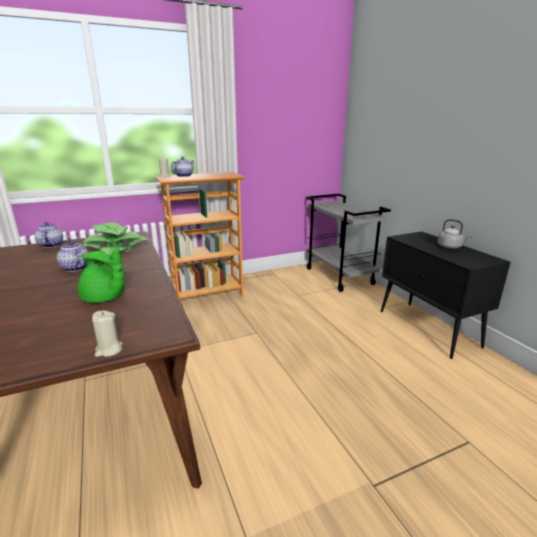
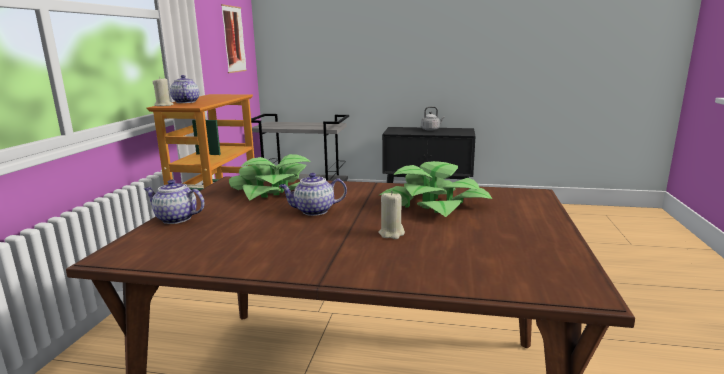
camera: 55 degrees left, 5 degrees down
green teapot [78,248,124,303] -> potted plant [379,161,492,217]
beige candle [92,311,123,357] -> beige candle moved to [379,191,405,239]
none -> picture [221,4,247,73]

